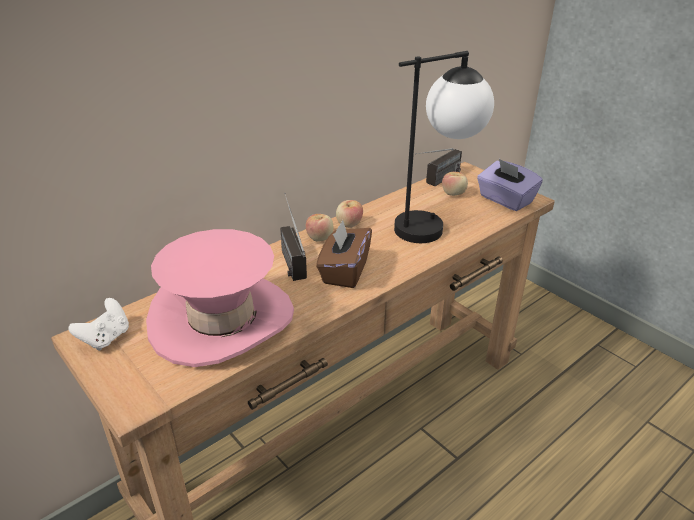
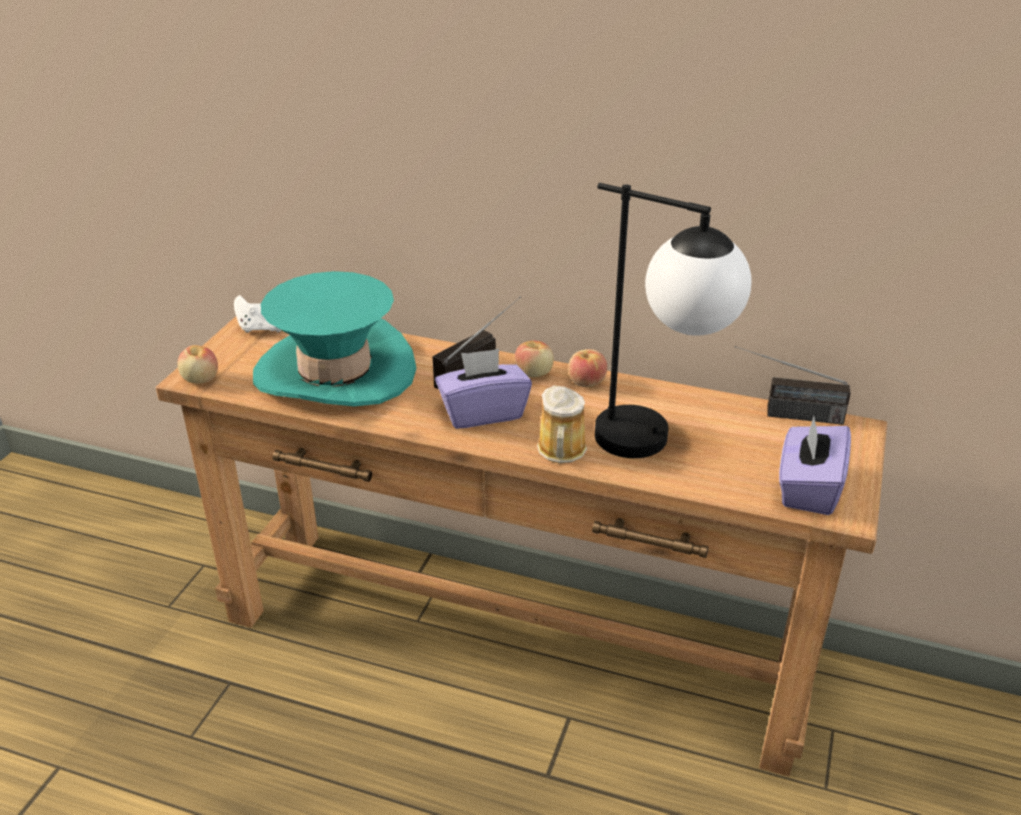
camera: 60 degrees right, 0 degrees up
pink hat [146,229,294,367] -> turquoise hat [253,271,417,406]
brown tissue box [316,220,372,288] -> purple tissue box [435,349,532,429]
apple [442,172,468,196] -> apple moved to [177,345,218,383]
none -> mug [537,386,587,463]

